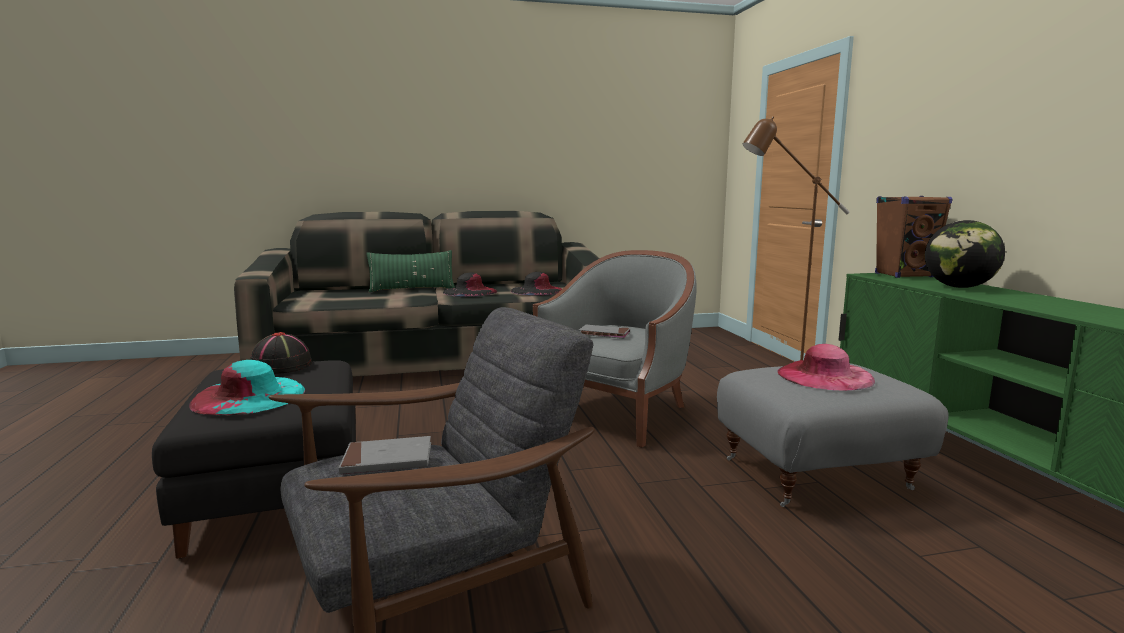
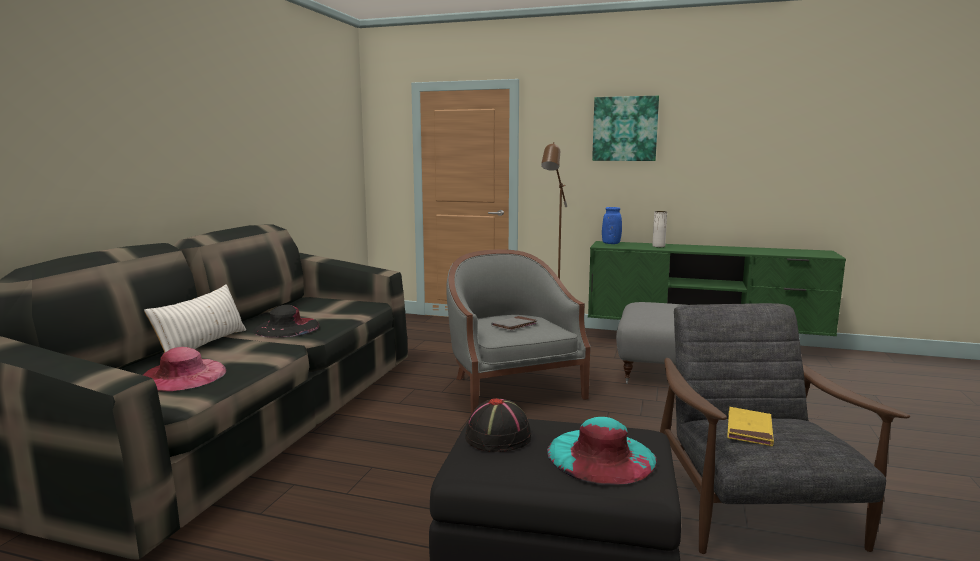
camera: 60 degrees left, 0 degrees up
grey book [339,436,431,475] -> yellow book [727,407,774,446]
green pillow [366,250,455,292] -> white pillow [144,284,246,353]
black hat [511,272,562,296] -> none
pink hat [777,344,875,391] -> pink hat moved to [143,347,226,392]
brown speaker [875,196,952,278] -> blue vase [602,207,622,244]
globe [925,220,1005,288] -> white vase [652,211,667,247]
none -> picture [592,96,659,161]

